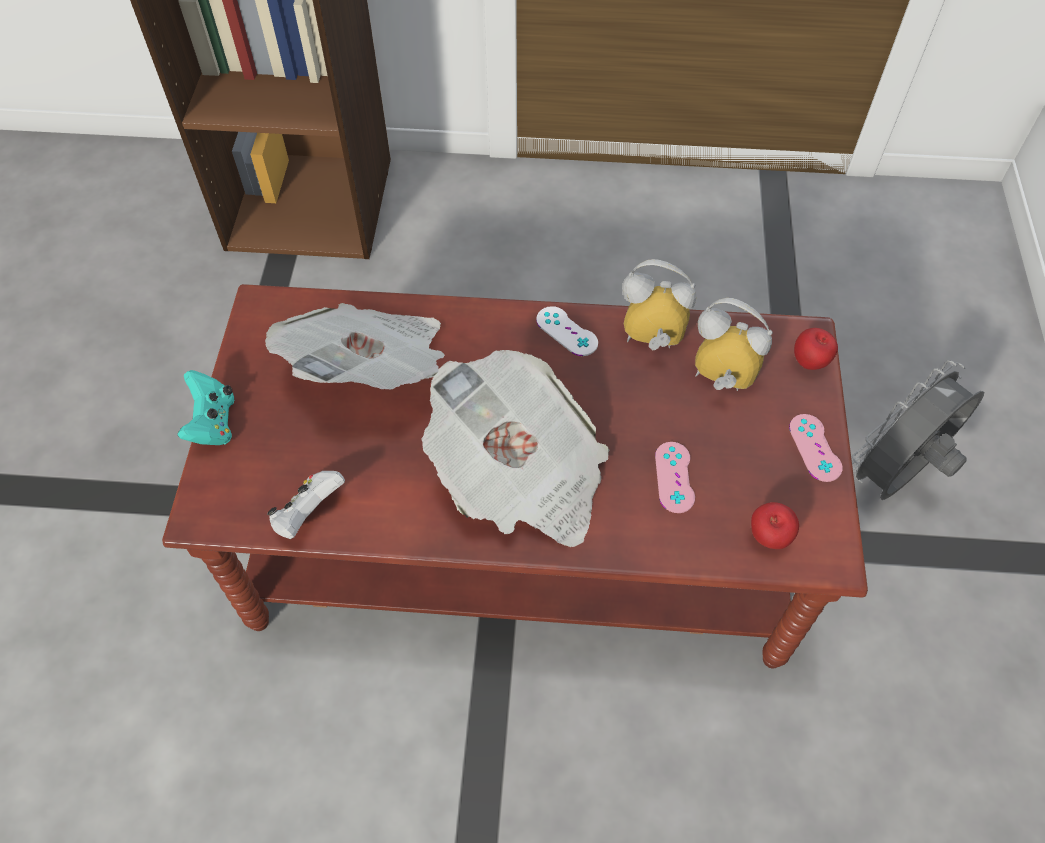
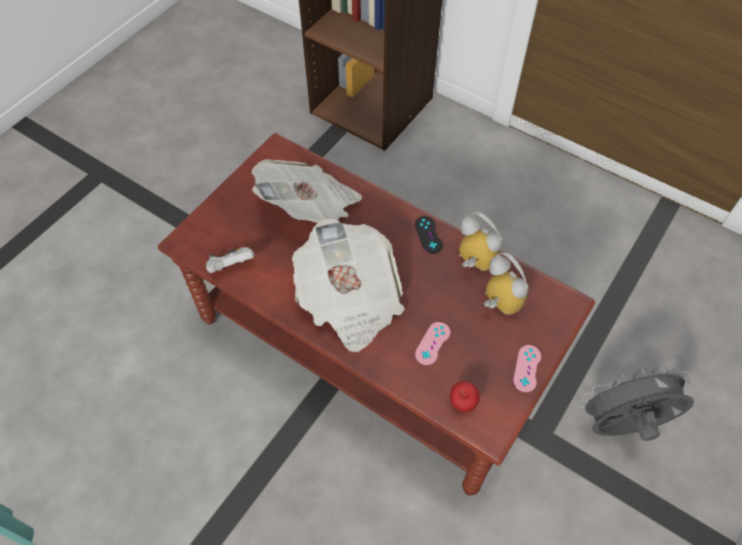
camera: 30 degrees right, 0 degrees up
turquoise game controller [178,370,234,445] -> none
white game controller [536,306,598,356] -> black game controller [415,216,443,254]
apple [794,328,838,370] -> none

